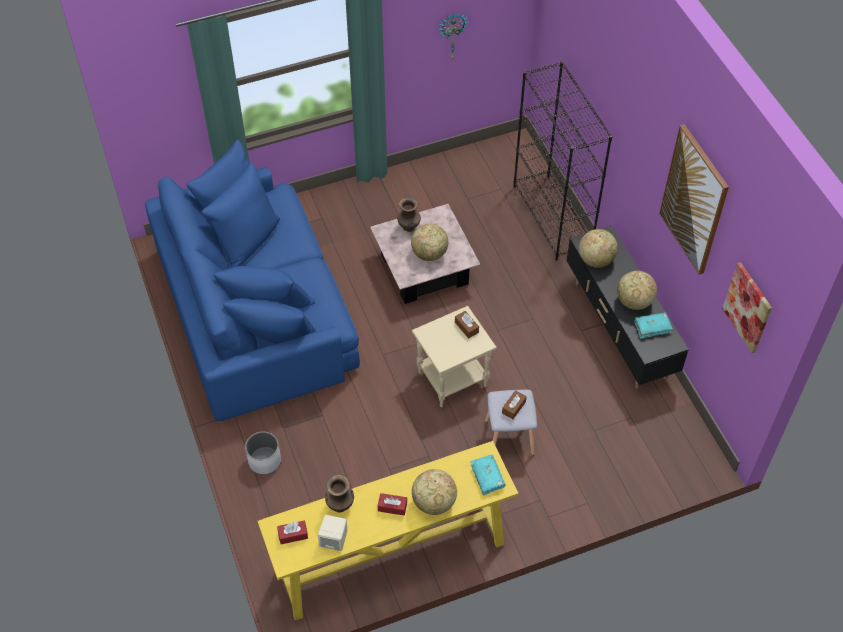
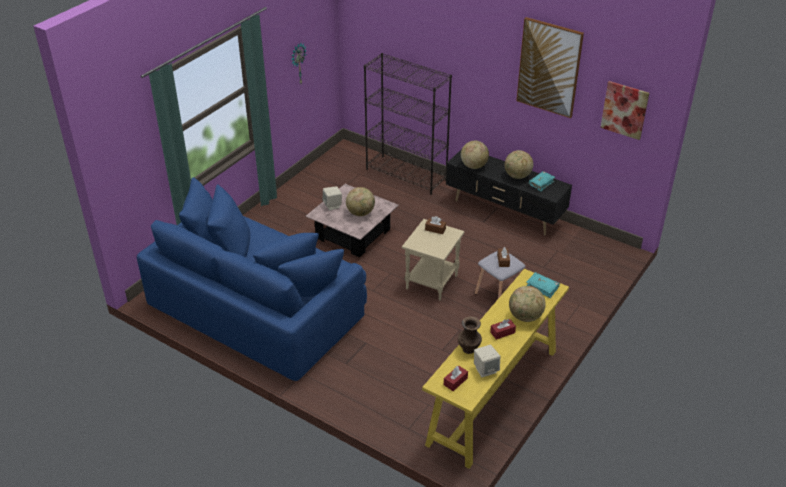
camera: 35 degrees left, 15 degrees down
white planter [245,432,281,474] -> none
brown vase [397,197,421,232] -> beige speaker [322,186,342,210]

